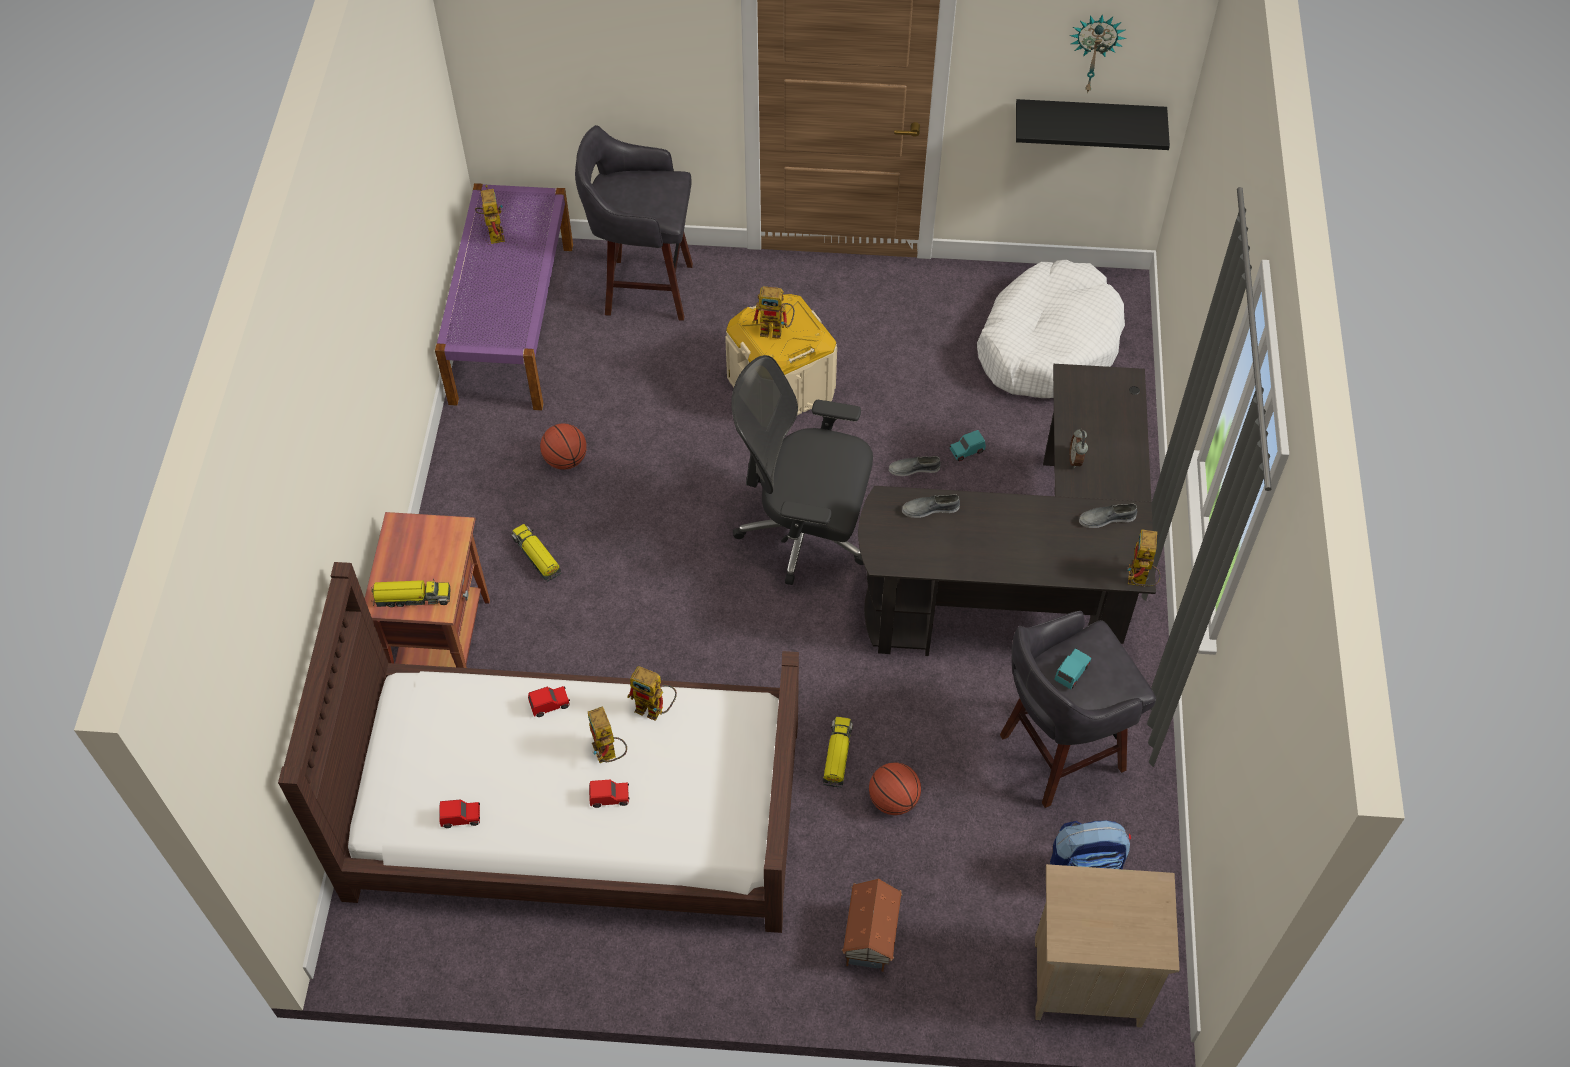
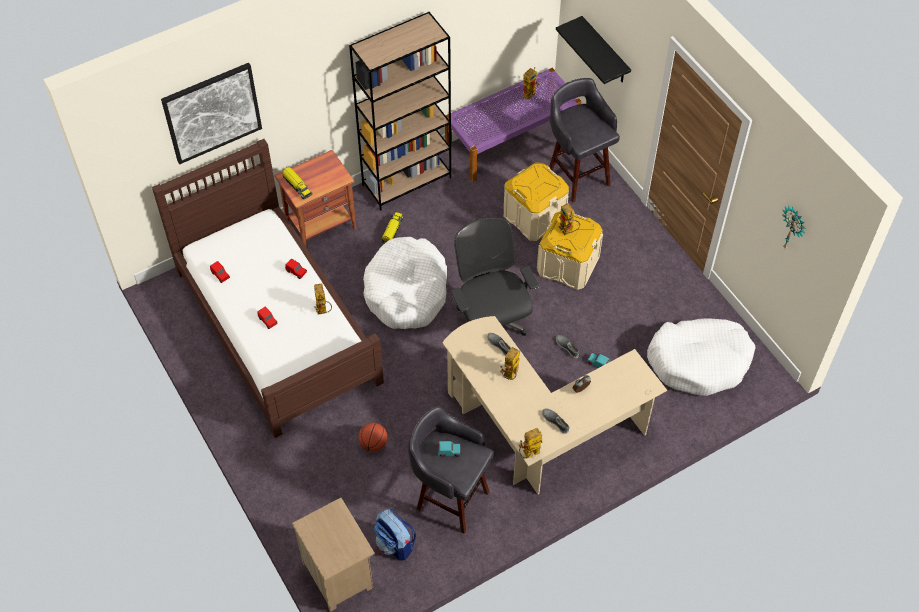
camera: 55 degrees right, 0 degrees up
basketball [540,423,587,470] -> none
toy robot [588,706,627,763] -> toy robot moved to [500,347,520,380]
toy truck [823,717,853,788] -> none
toy house [842,879,903,972] -> none
black desk [858,364,1156,656] -> beige desk [442,316,667,494]
black shelf [1016,99,1170,150] -> black shelf moved to [556,16,631,84]
none -> picture [161,63,262,164]
none -> beige bookcase [349,12,451,211]
none -> white dog bed [363,237,447,329]
none -> beige storage box [504,162,569,241]

